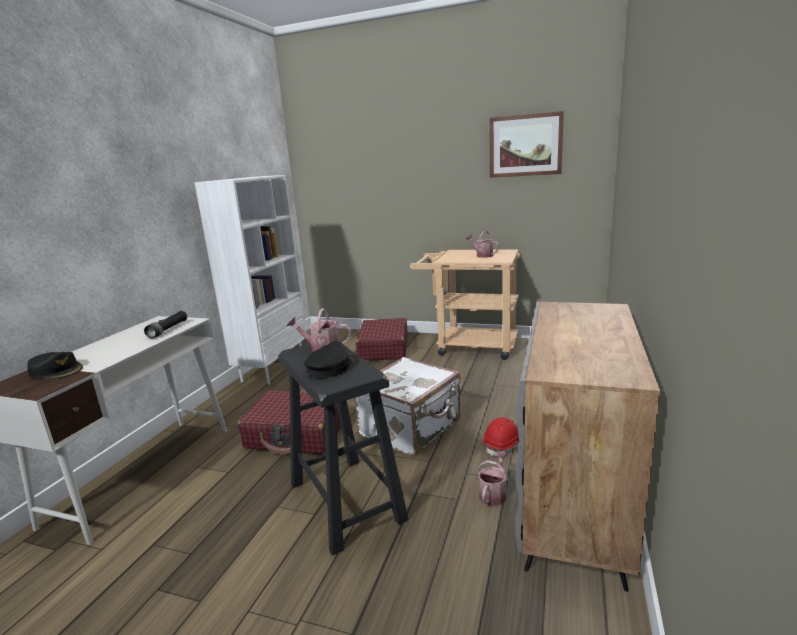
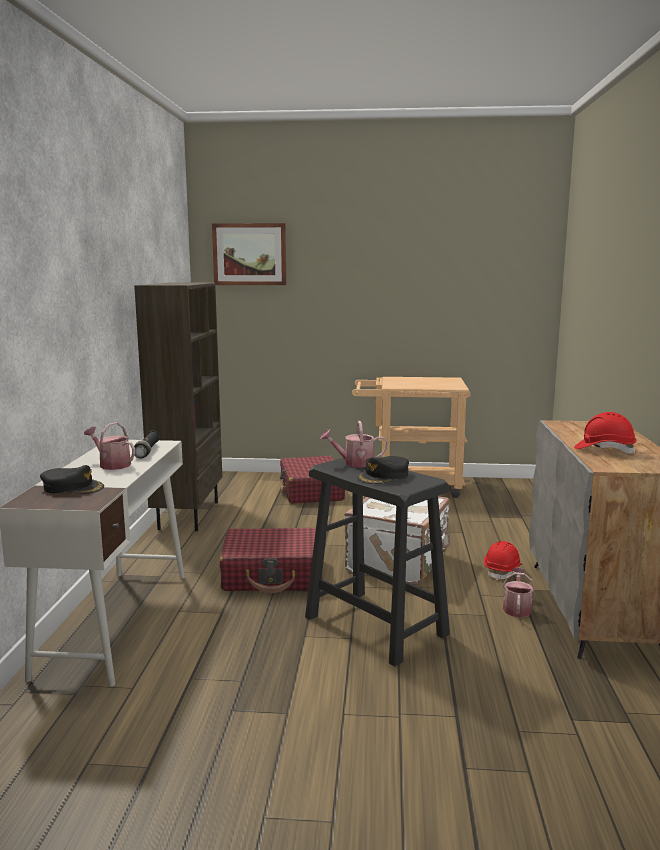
camera: 15 degrees left, 5 degrees down
white bookcase [194,175,306,385] -> brown bookcase [134,282,222,531]
black cap [304,341,356,377] -> black cap turned 150 degrees counterclockwise [357,456,409,484]
watering can [466,231,499,258] -> watering can moved to [84,422,135,470]
picture [489,111,564,178] -> picture moved to [212,223,286,285]
none -> red hard hat [574,412,636,453]

